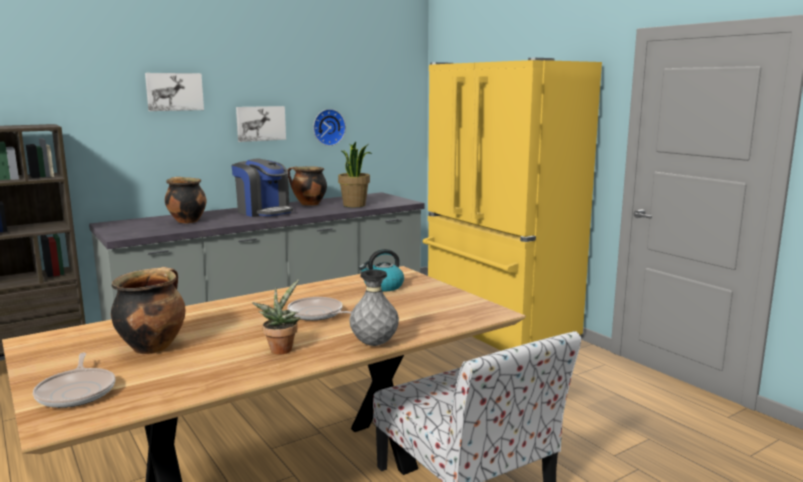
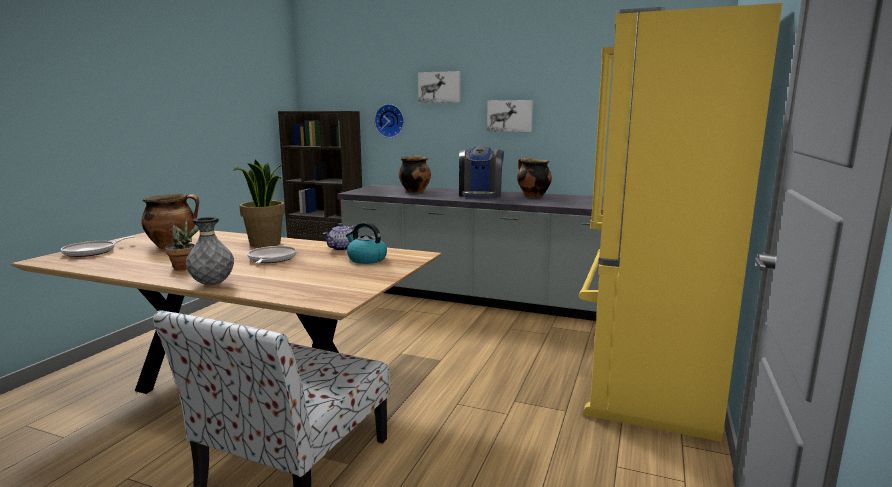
camera: 55 degrees right, 0 degrees up
wall clock [313,109,346,146] -> wall clock moved to [374,104,404,138]
potted plant [338,142,372,207] -> potted plant moved to [232,159,285,248]
none -> teapot [323,223,359,251]

